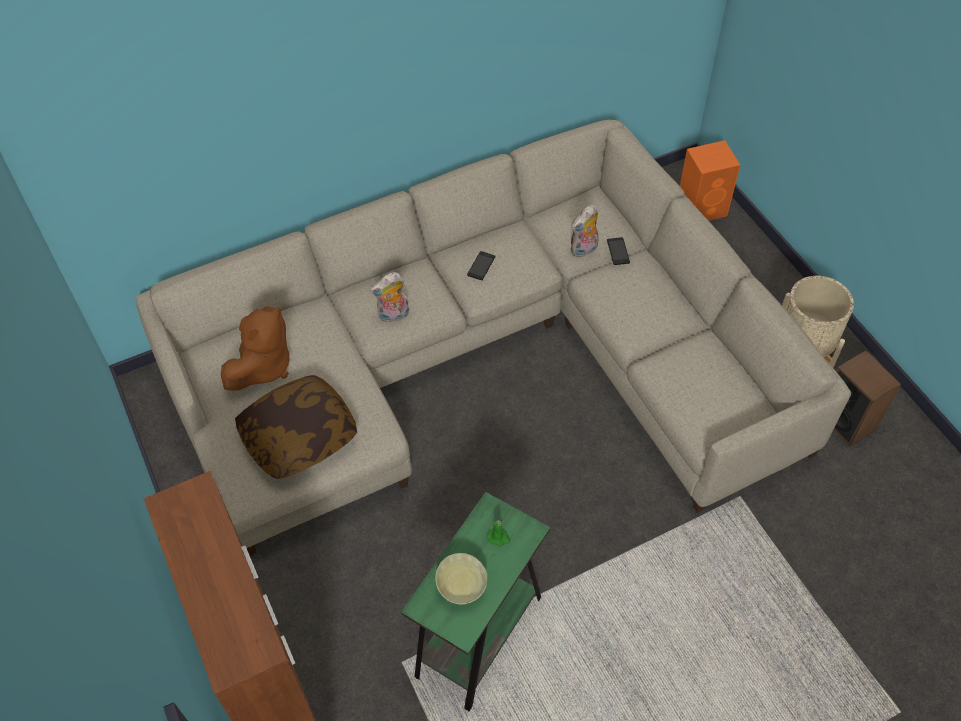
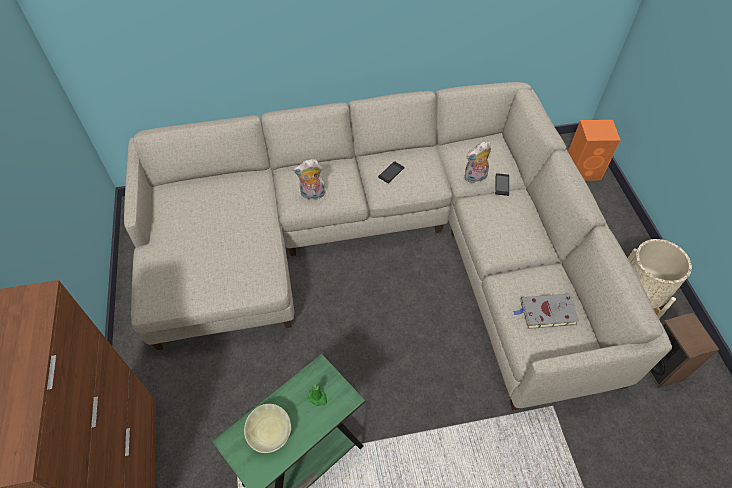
camera: 15 degrees right, 0 degrees up
brown plush toy [221,306,290,391] -> none
pillow [235,375,357,479] -> none
none -> grey book [513,294,579,329]

